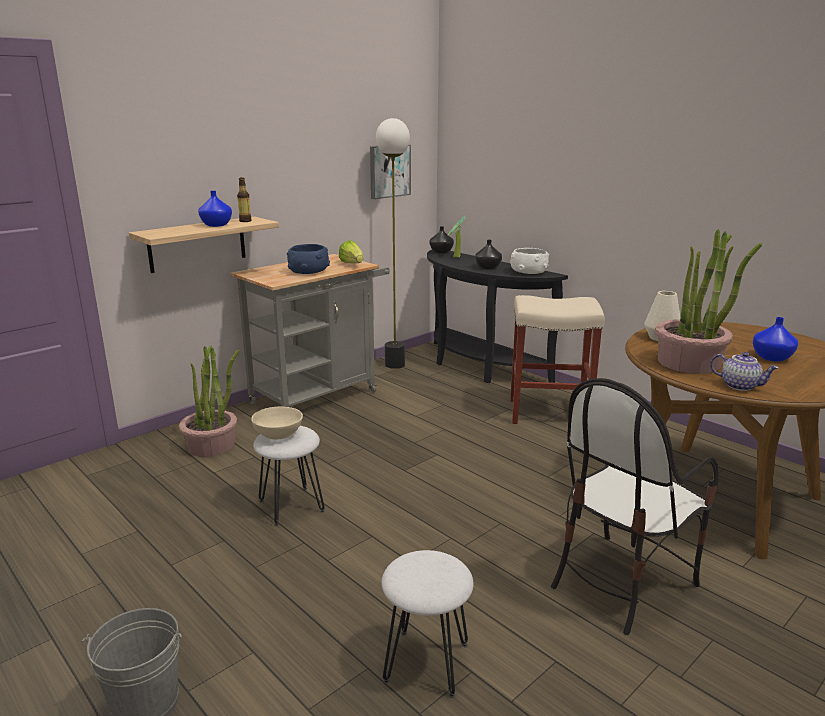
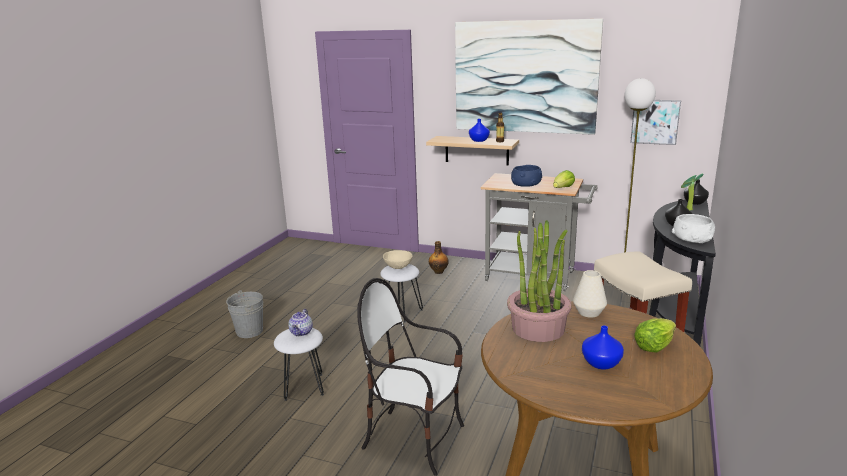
camera: 65 degrees right, 0 degrees up
potted plant [179,346,240,457] -> bottle [429,241,449,274]
teapot [710,352,779,391] -> teapot moved to [288,309,313,336]
none -> picture [455,19,603,135]
none -> lettuce [634,318,676,353]

